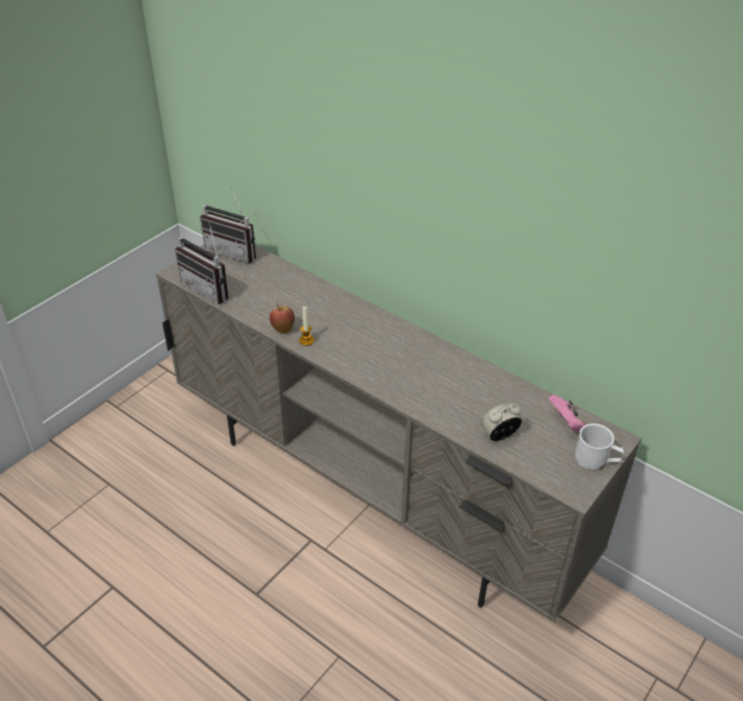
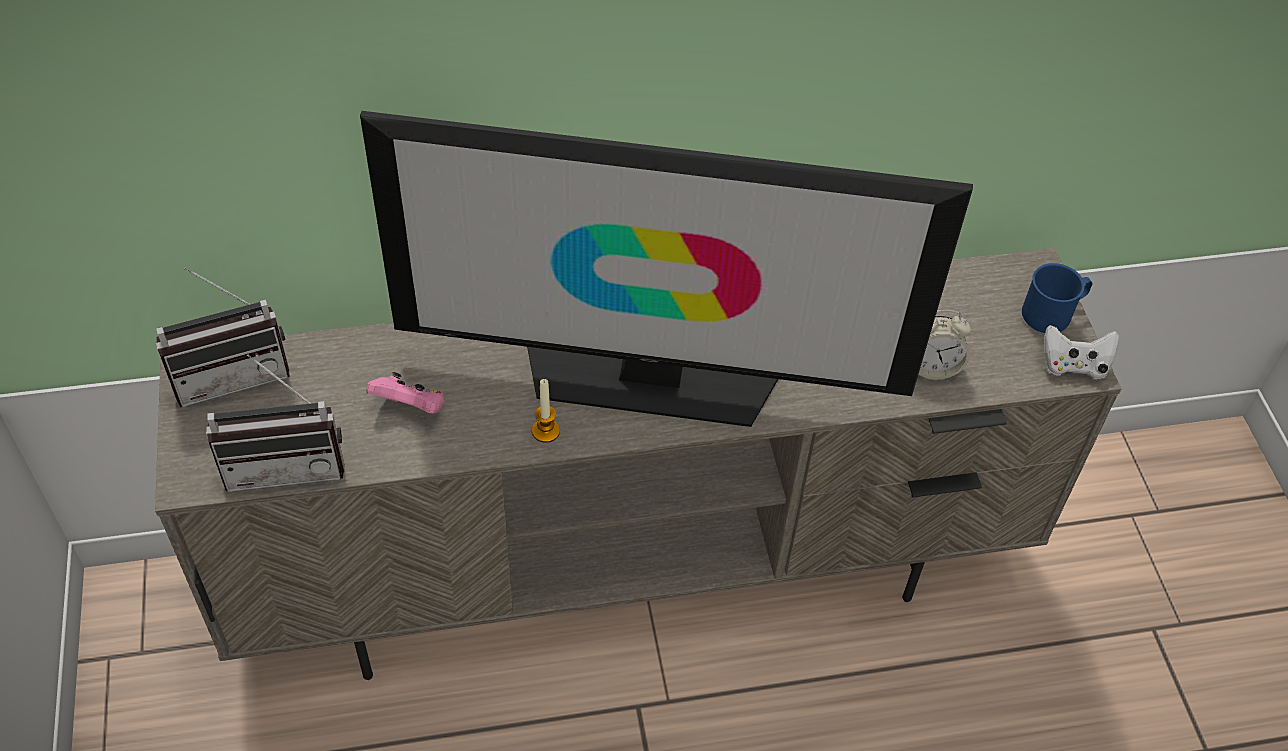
camera: 50 degrees left, 10 degrees up
apple [270,303,295,333] -> none
alarm clock [481,403,522,441] -> alarm clock turned 105 degrees counterclockwise [918,310,971,380]
pink game controller [548,395,585,432] -> pink game controller moved to [367,372,445,414]
white mug [575,424,624,470] -> blue mug [1022,263,1092,333]
none -> television [360,111,973,427]
none -> white game controller [1045,325,1119,379]

